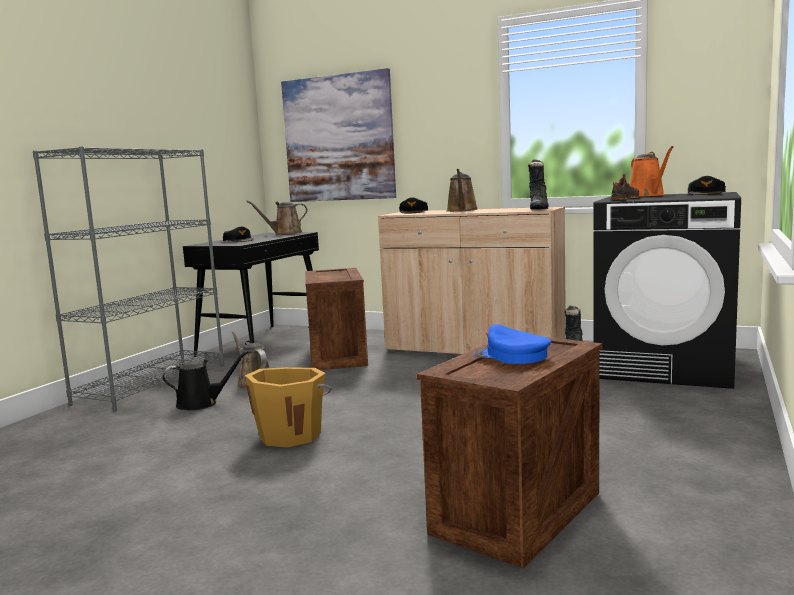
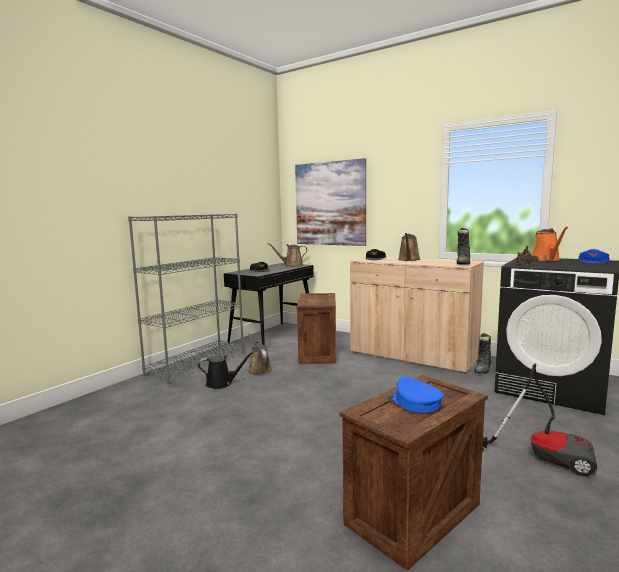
camera: 10 degrees right, 0 degrees up
orange bucket [245,367,332,447] -> none
black cap [688,176,726,195] -> blue cap [579,249,610,264]
none -> vacuum cleaner [482,364,597,476]

